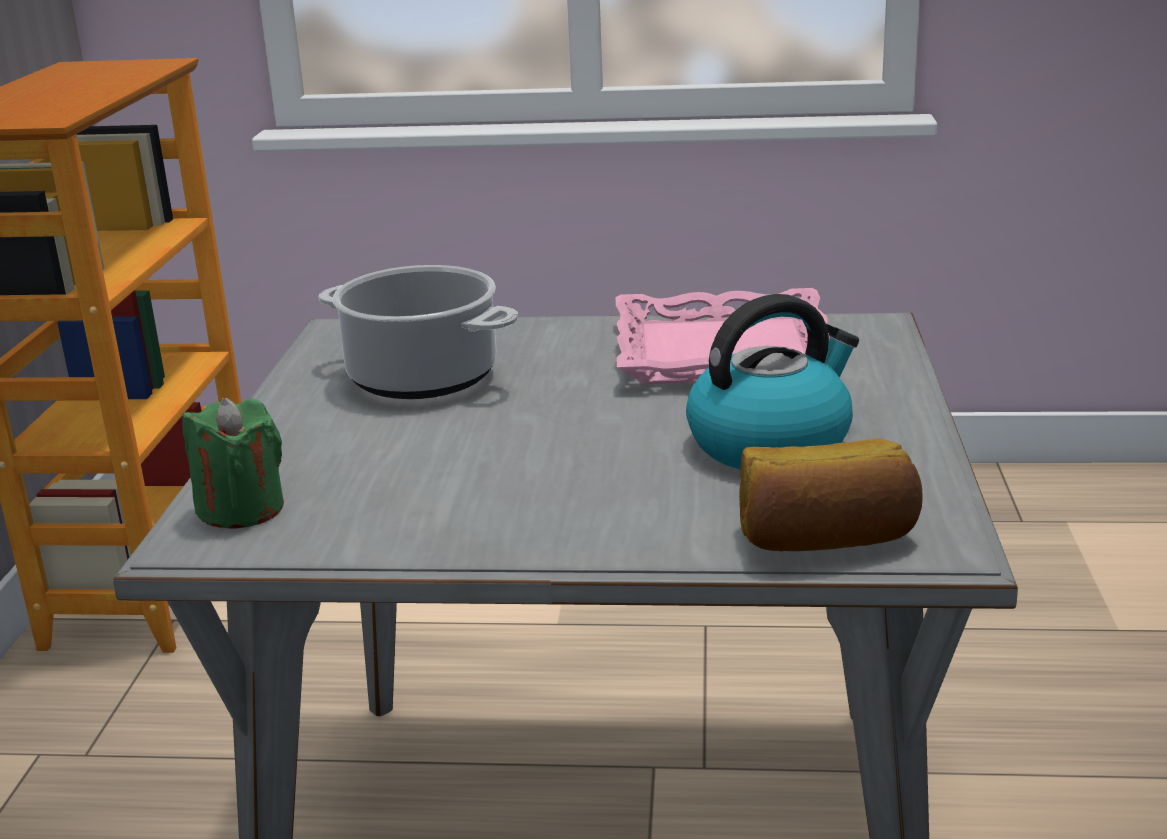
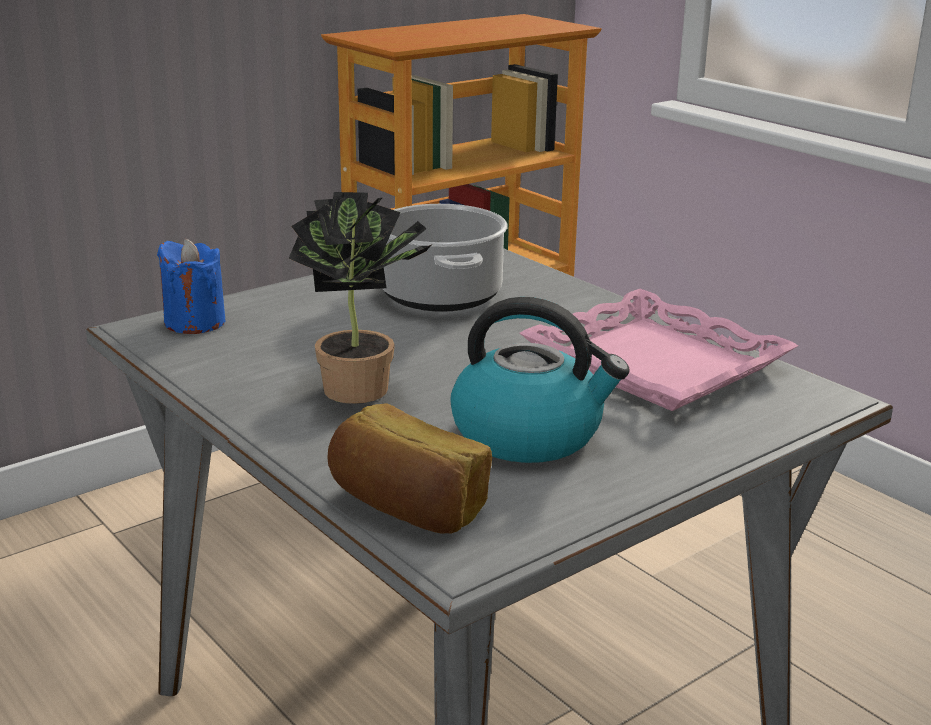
camera: 45 degrees right, 0 degrees up
green candle [183,398,284,529] -> blue candle [157,239,225,334]
none -> potted plant [288,192,441,404]

